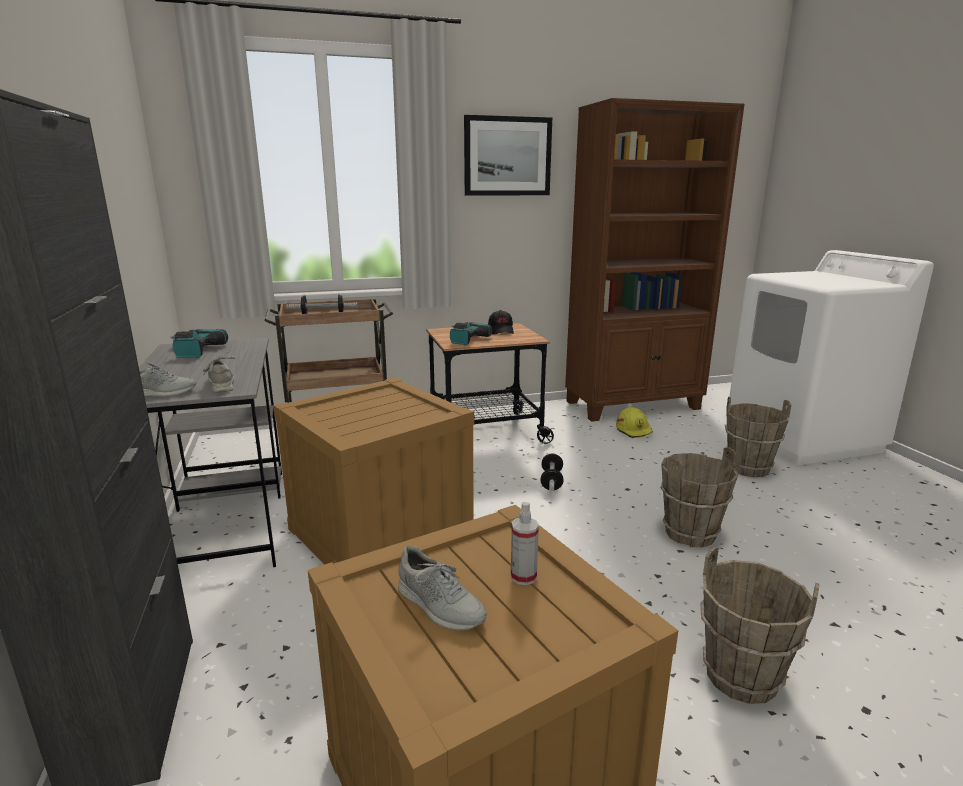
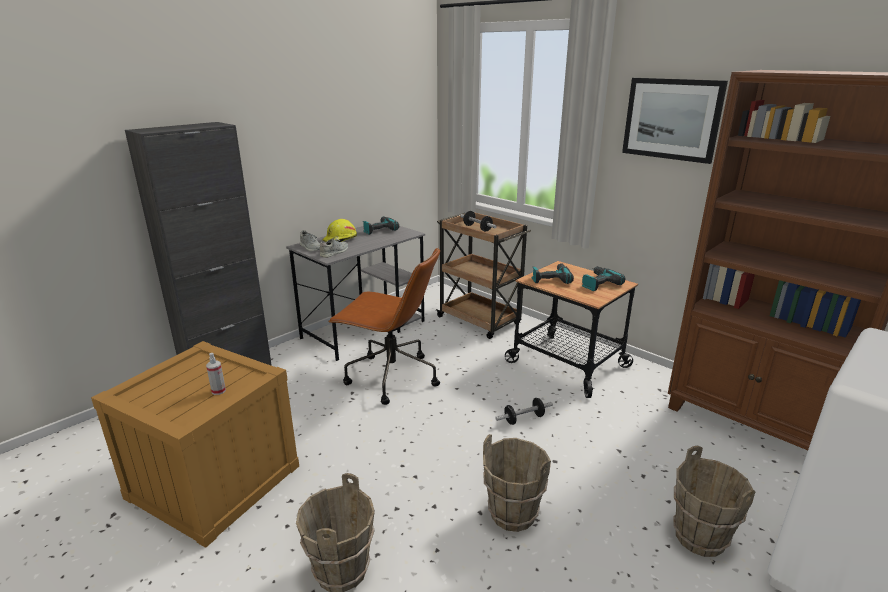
camera: 60 degrees right, 5 degrees up
crate [273,377,474,565] -> brown office chair [328,247,440,405]
grey shoe [398,546,487,630] -> none
black cap [488,310,514,334] -> power drill [582,266,626,291]
yellow hard hat [616,407,653,438] -> yellow hard hat moved to [323,219,357,242]

